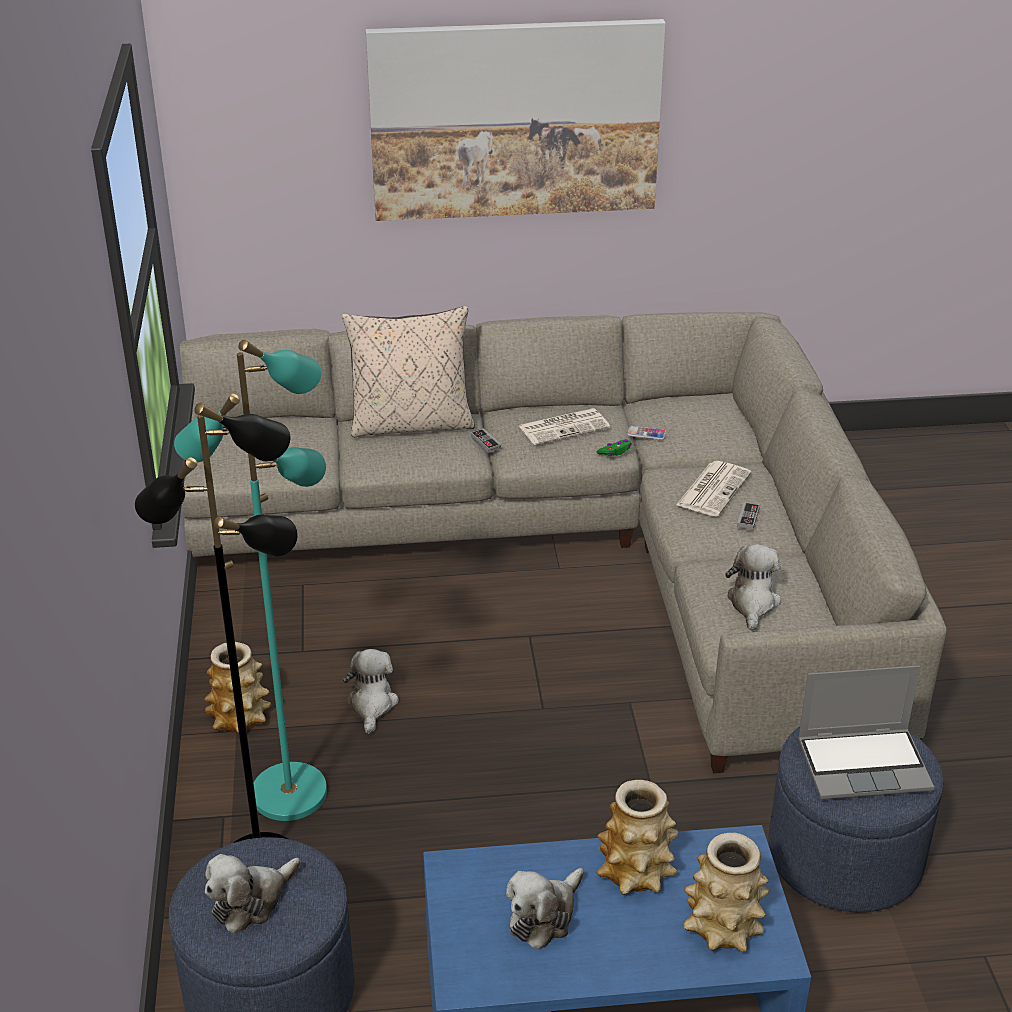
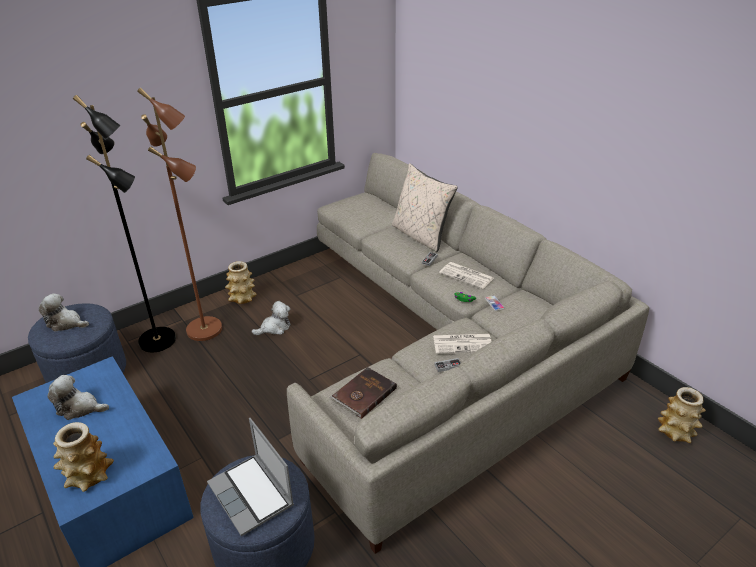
camera: 60 degrees right, 0 degrees up
turquoise floor lamp [174,340,327,821] -> brown floor lamp [137,88,222,341]
picture [366,19,666,221] -> none
vase [596,780,679,895] -> vase moved to [658,387,706,443]
plush toy [725,544,782,631] -> brown book [329,367,397,419]

